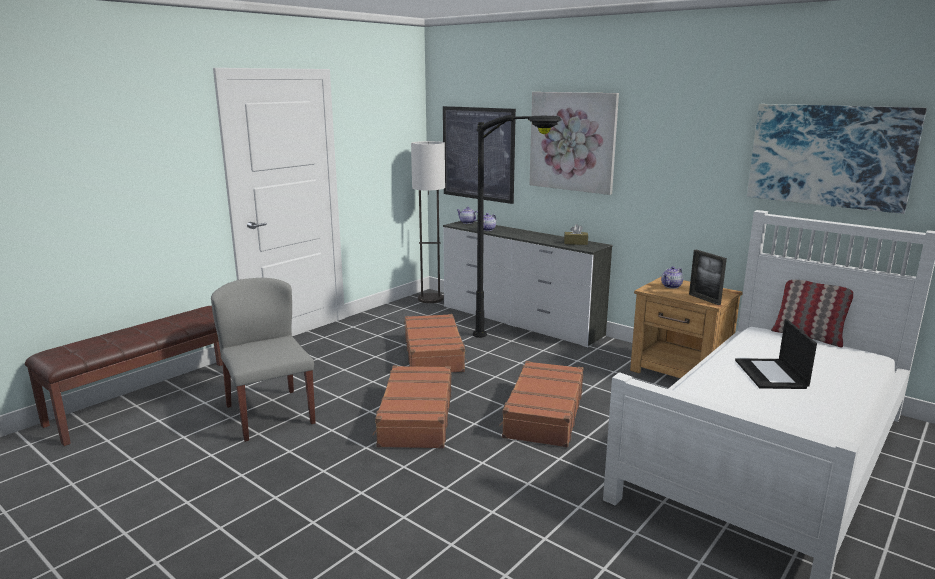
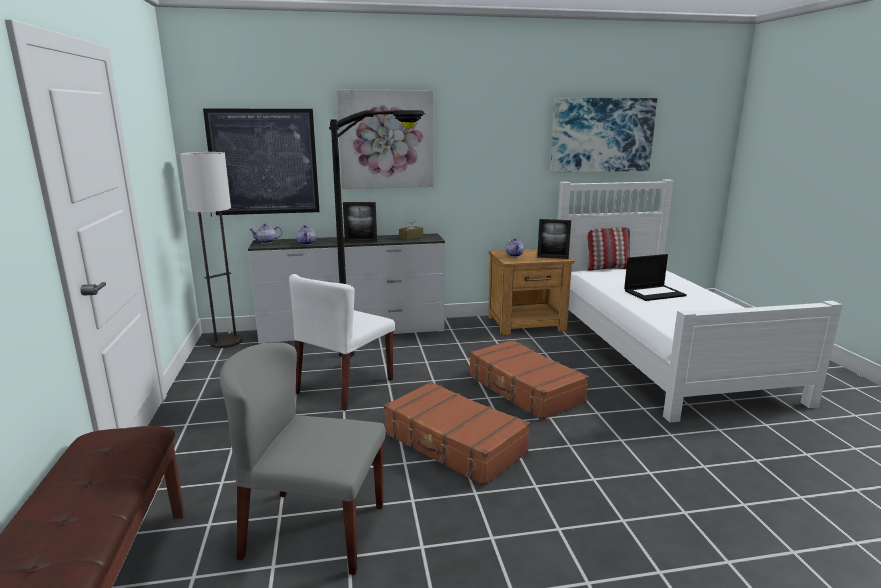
camera: 50 degrees left, 0 degrees up
brown suitcase [405,314,468,372] -> white chair [289,274,395,411]
laptop [735,319,817,389] -> laptop turned 60 degrees counterclockwise [624,254,687,301]
none -> picture frame [343,202,377,243]

